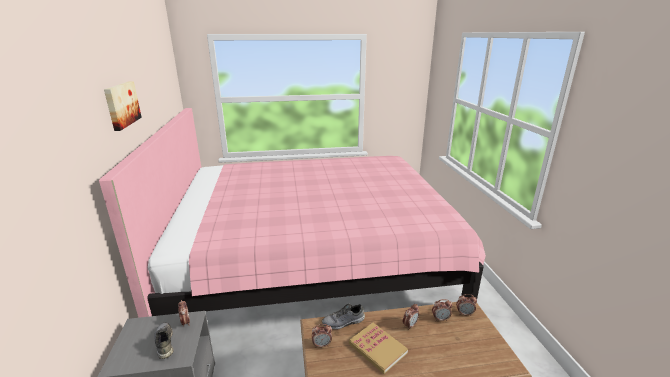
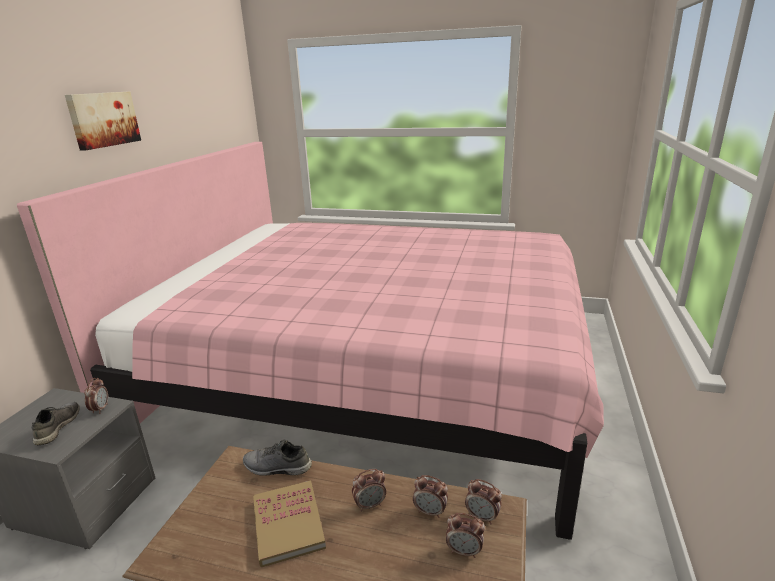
camera: 25 degrees right, 0 degrees up
alarm clock [312,324,332,348] -> alarm clock moved to [446,513,485,558]

